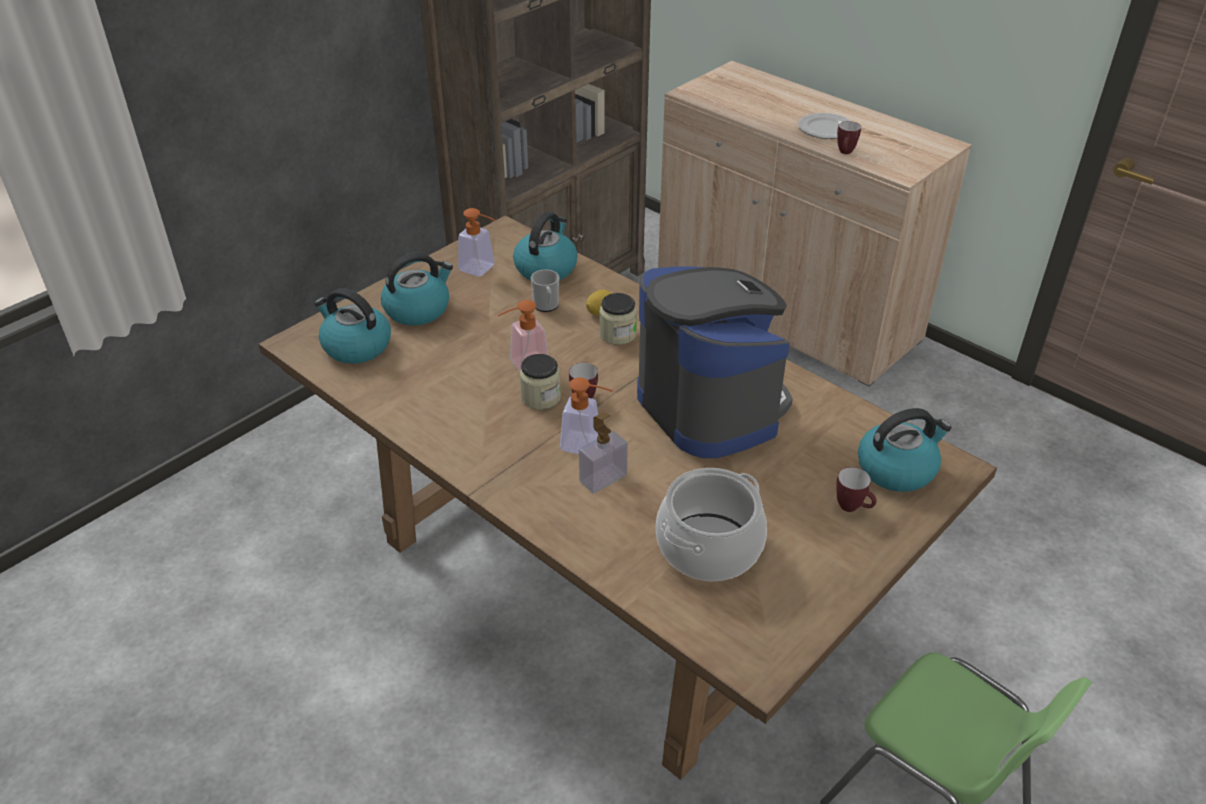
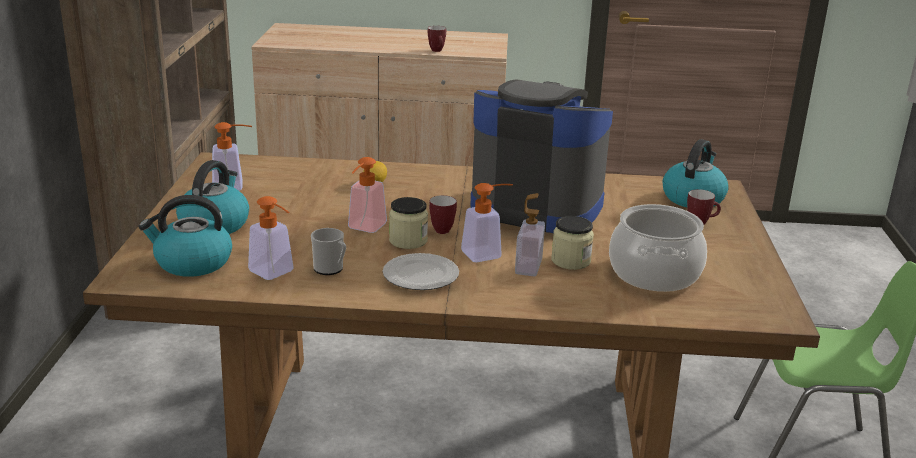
camera: 40 degrees left, 15 degrees down
kettle [513,212,578,280] -> none
mug [531,269,559,312] -> mug moved to [311,228,346,275]
jar [599,293,637,345] -> jar moved to [551,216,594,270]
plate [798,113,850,139] -> plate moved to [383,253,459,290]
none -> soap dispenser [248,196,294,280]

